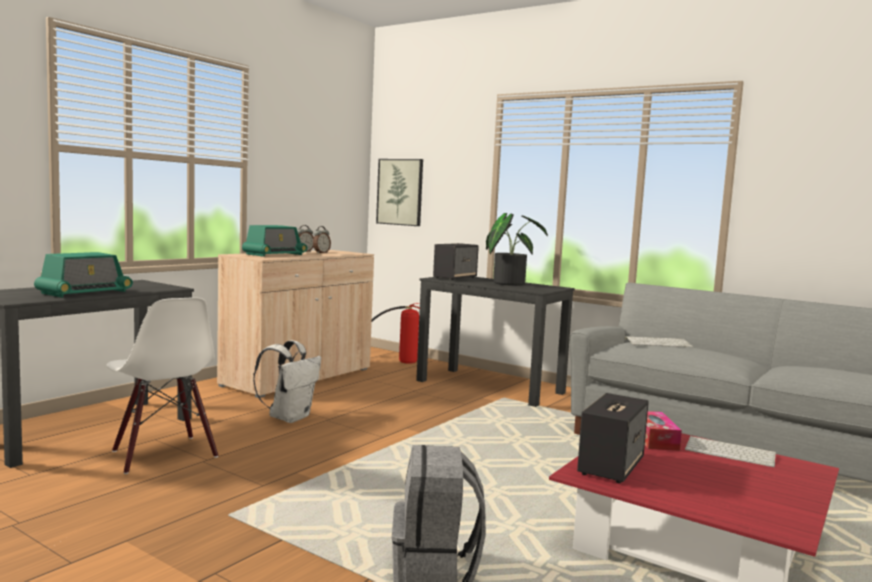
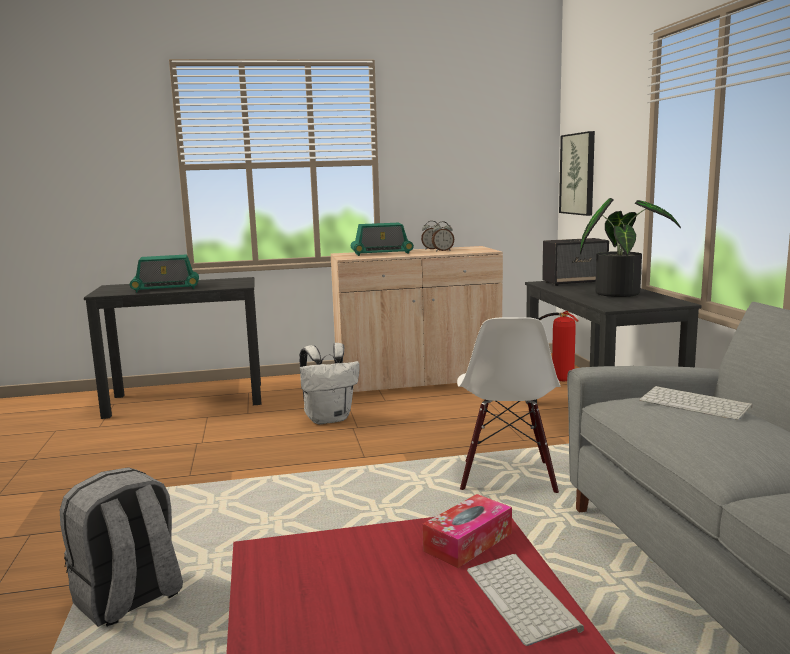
camera: 45 degrees right, 5 degrees up
white chair [107,297,218,474] -> white chair moved to [457,317,561,493]
speaker [577,393,649,483] -> none

